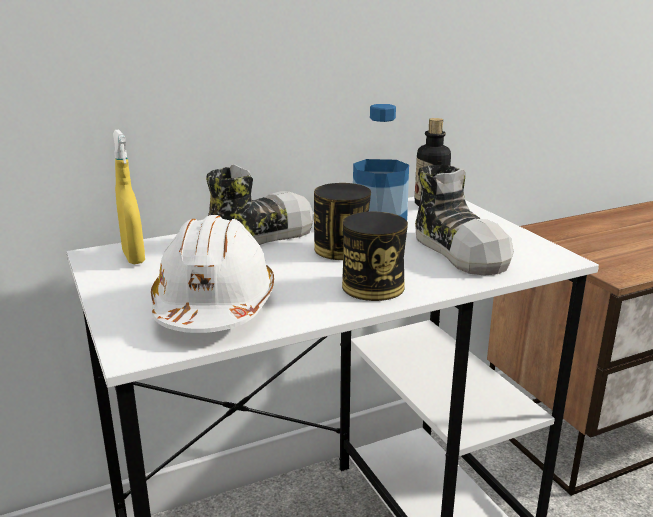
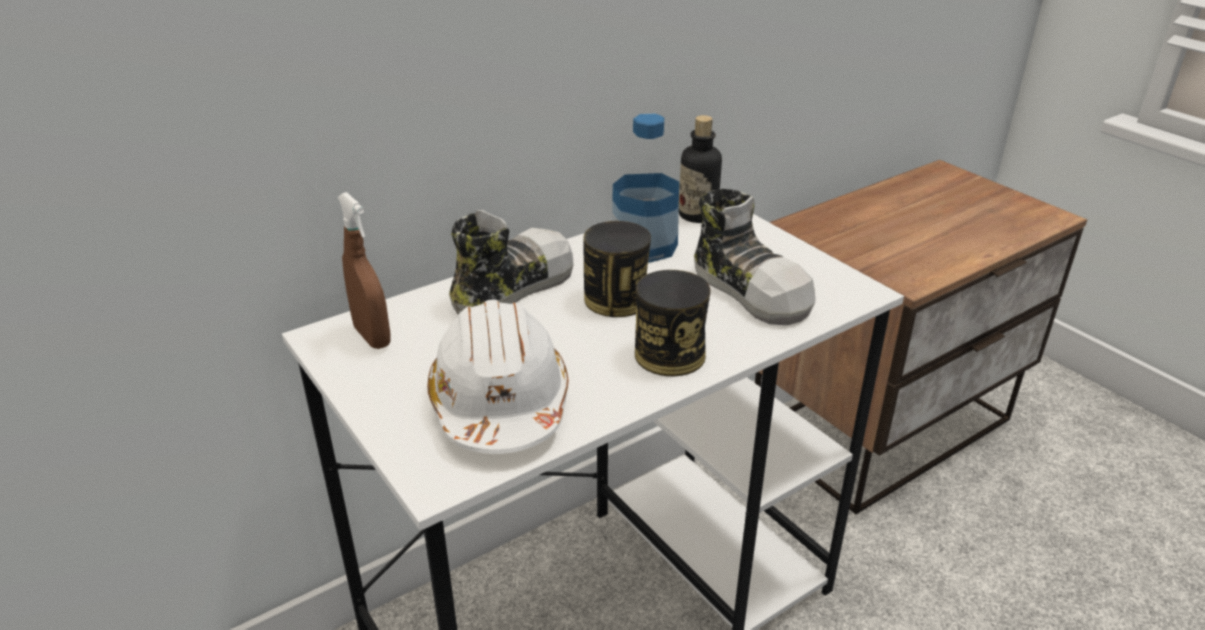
camera: 10 degrees left, 10 degrees up
yellow spray bottle [113,129,145,264] -> brown spray bottle [338,192,391,349]

